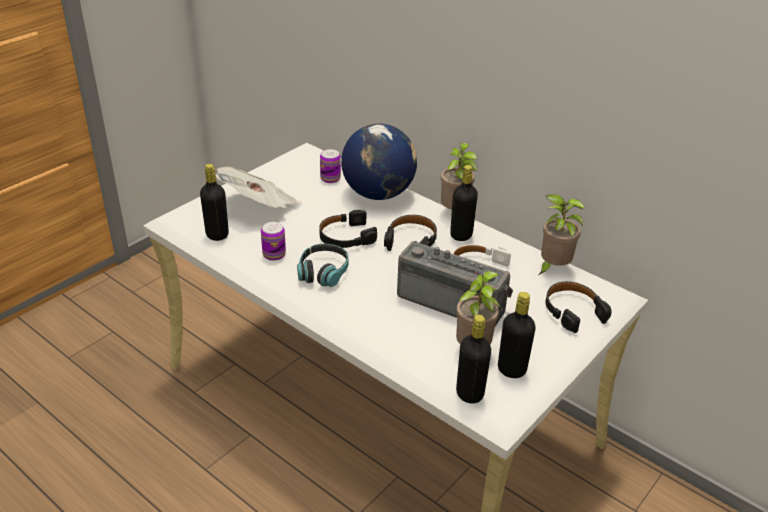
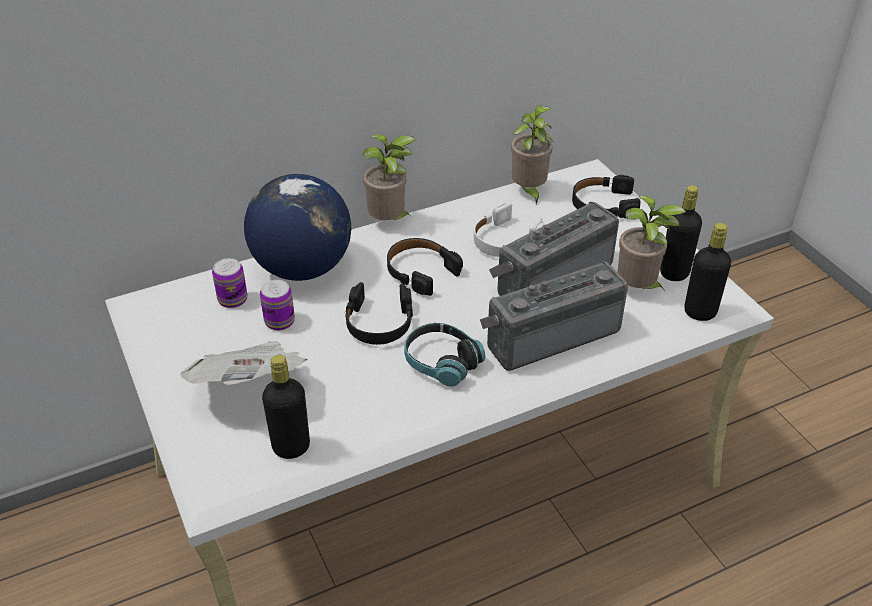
camera: 65 degrees left, 5 degrees up
can [261,222,286,261] -> can moved to [260,280,295,331]
black bottle [450,165,478,241] -> none
none -> radio [480,261,628,371]

